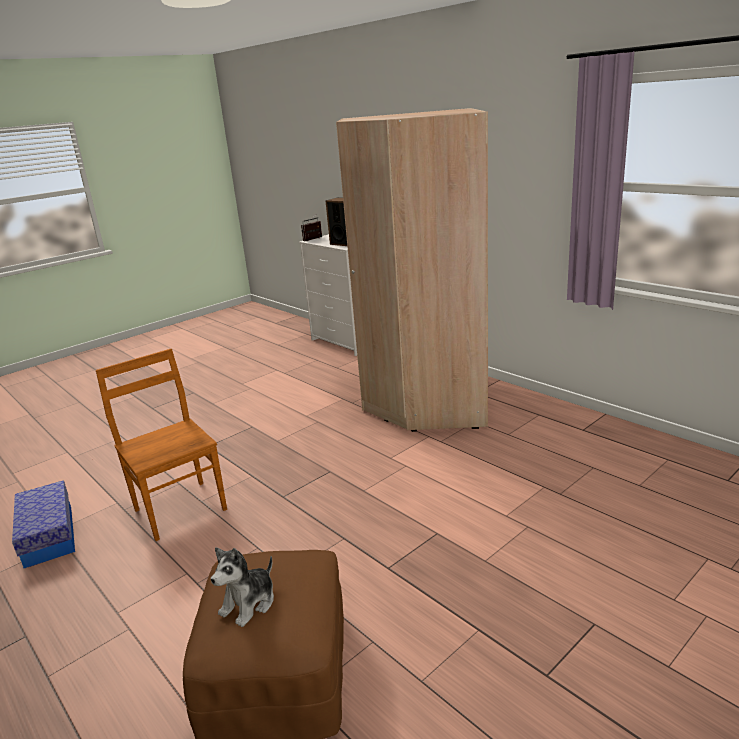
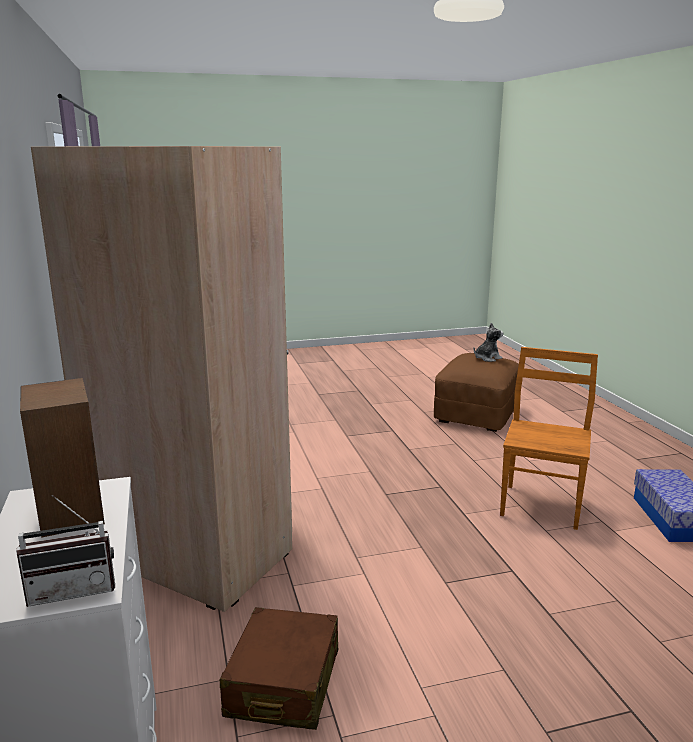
camera: 155 degrees left, 5 degrees down
brown chair [96,349,227,541] -> brown chair turned 150 degrees counterclockwise [500,347,598,530]
none -> brown suitcase [219,607,338,730]

